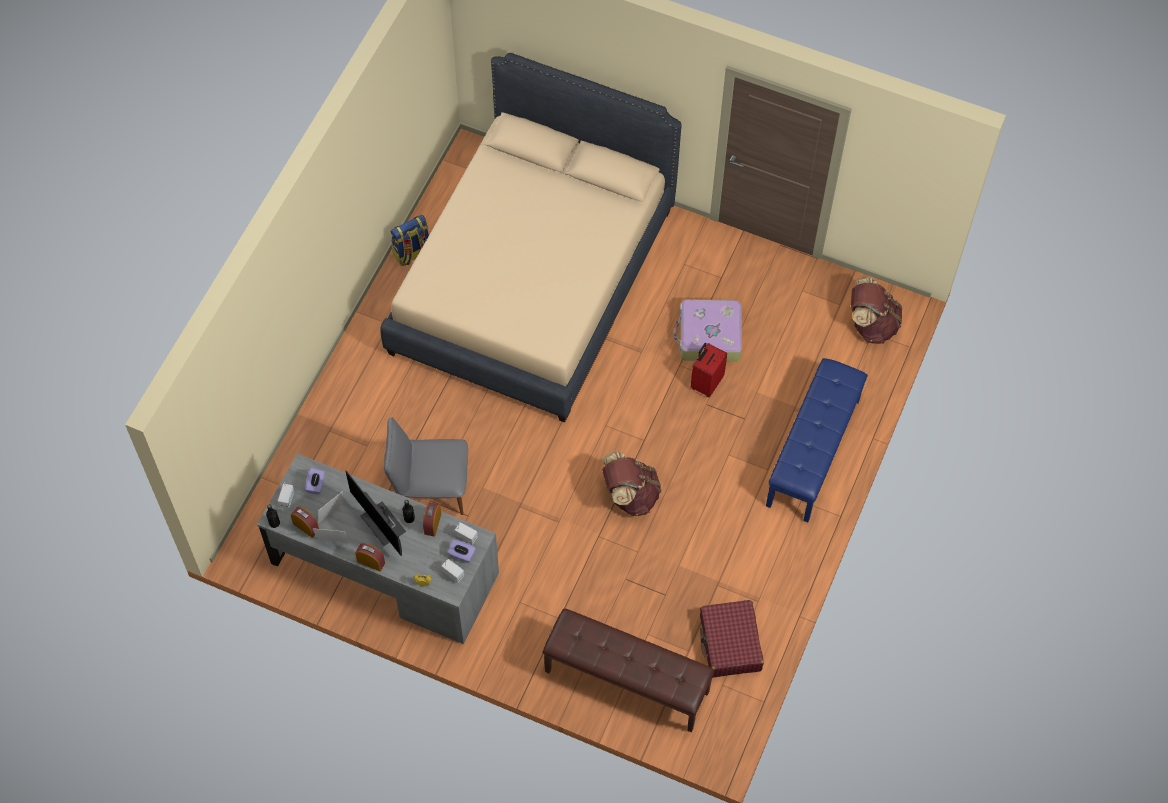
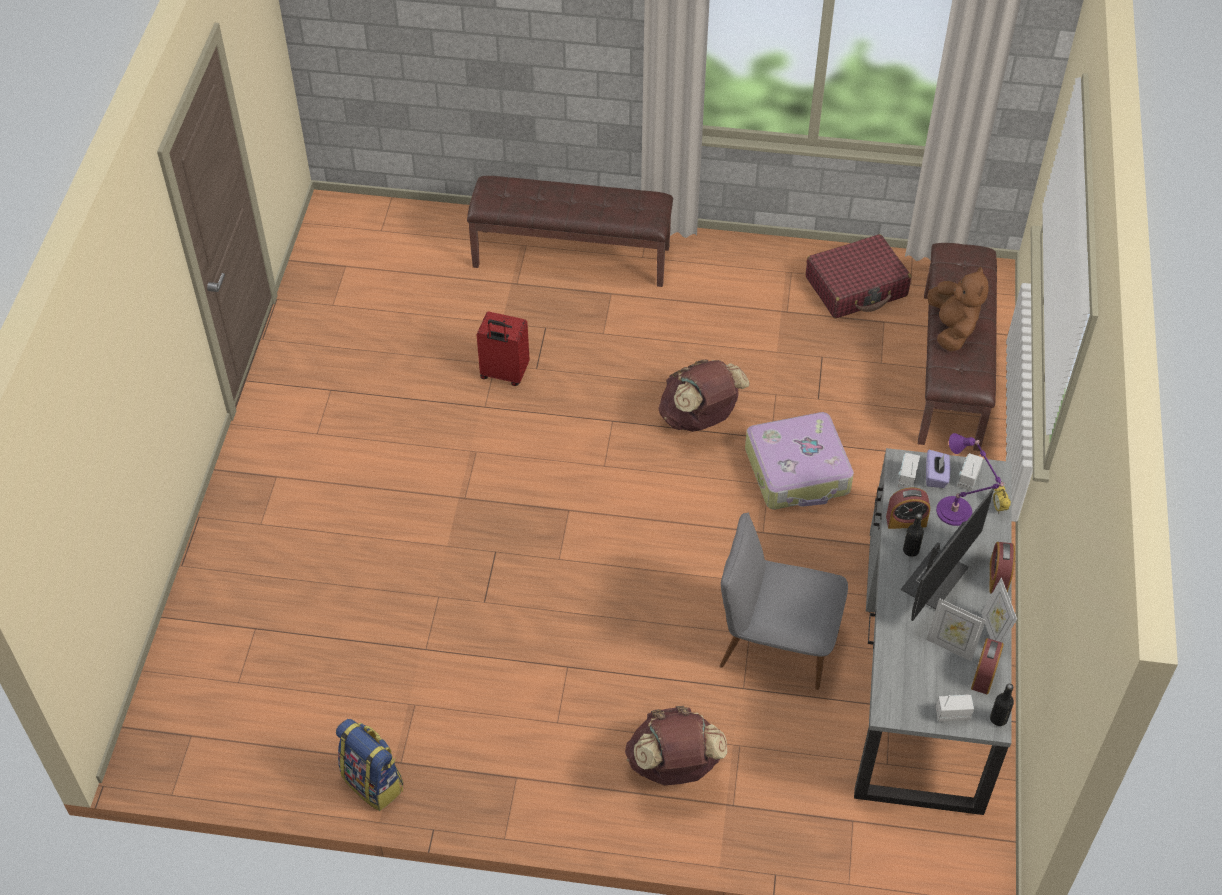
camera: 105 degrees left, 10 degrees down
purple tissue box [305,468,325,494] -> none
beige bed [381,53,682,423] -> none
grey chair [384,417,468,515] -> grey chair turned 120 degrees clockwise [720,513,848,690]
suitcase [674,299,742,362] -> suitcase moved to [745,412,854,509]
blue bench [766,358,868,522] -> brown bench [467,176,673,287]
brown backpack [851,278,902,344] -> brown backpack moved to [625,706,727,786]
none -> brown plush toy [927,267,989,352]
none -> purple table lamp [936,433,1005,526]

